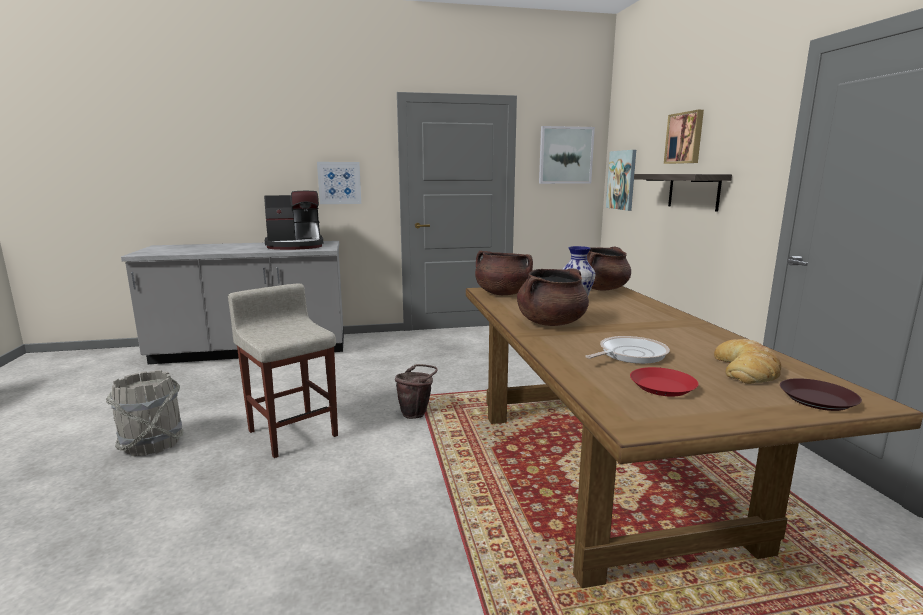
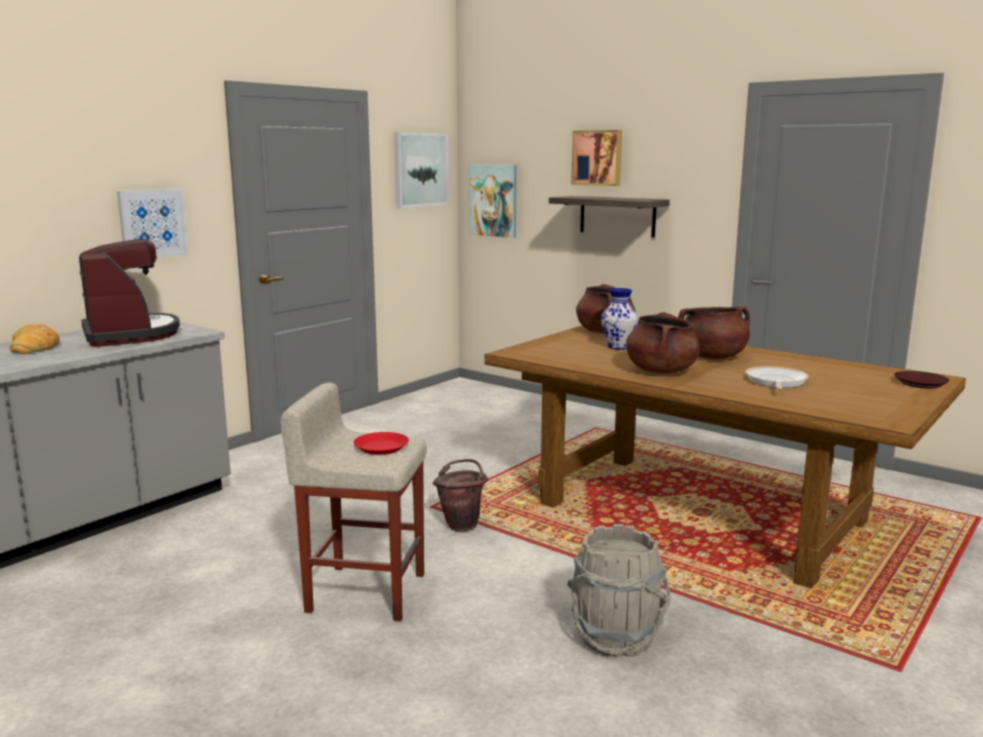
camera: 40 degrees left, 0 degrees up
grey bucket [106,370,184,456] -> grey bucket moved to [567,524,671,657]
coffee machine [264,191,323,250] -> coffee machine turned 60 degrees counterclockwise [79,239,180,347]
brown cooking pot [475,251,533,295] -> brown cooking pot moved to [678,306,750,359]
red plate [630,367,699,397] -> red plate moved to [353,432,409,455]
bread [714,339,781,384] -> bread moved to [10,323,60,354]

